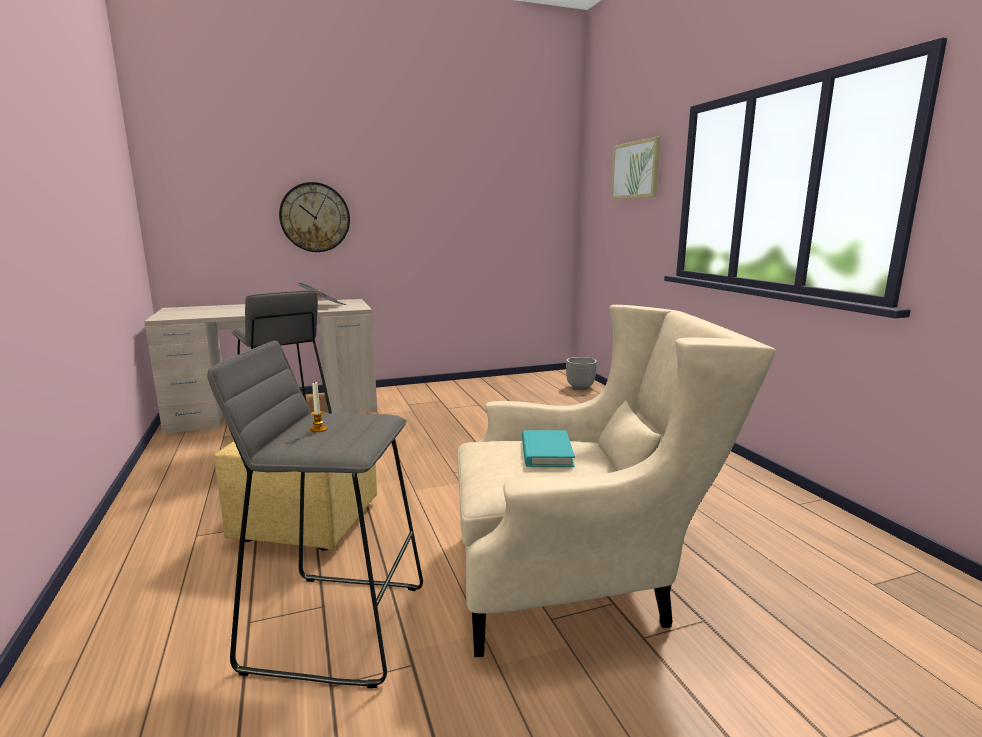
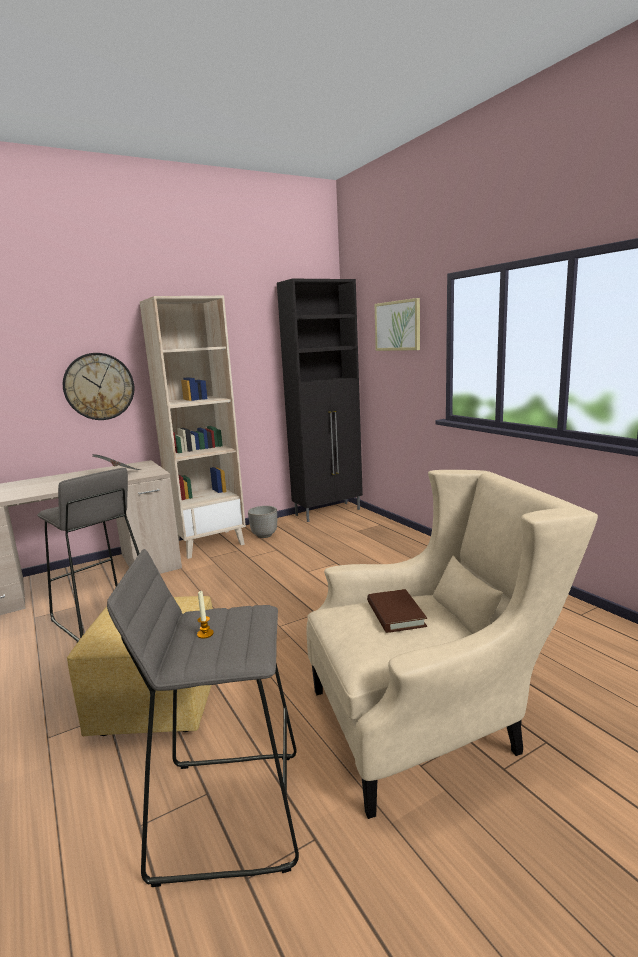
camera: 10 degrees left, 0 degrees up
turquoise book [522,430,575,467] -> brown book [367,589,427,633]
planter [566,357,597,390] -> planter moved to [248,506,277,538]
none -> beige bookcase [140,296,246,559]
none -> black cabinet [277,279,363,522]

